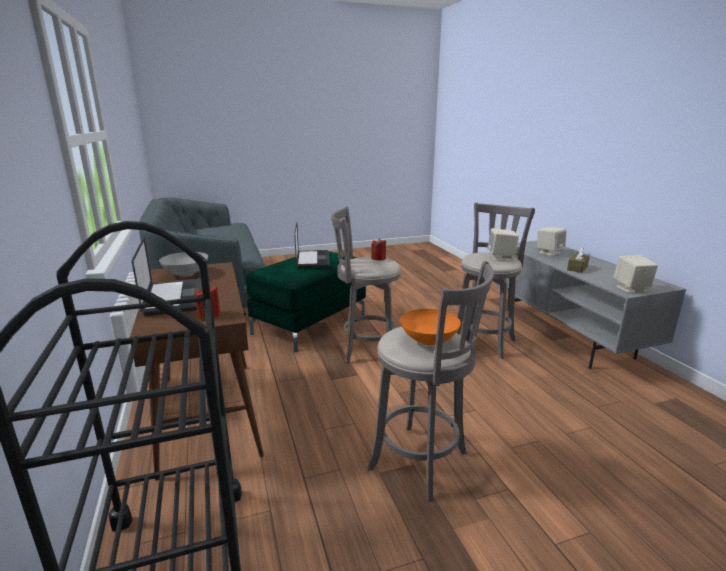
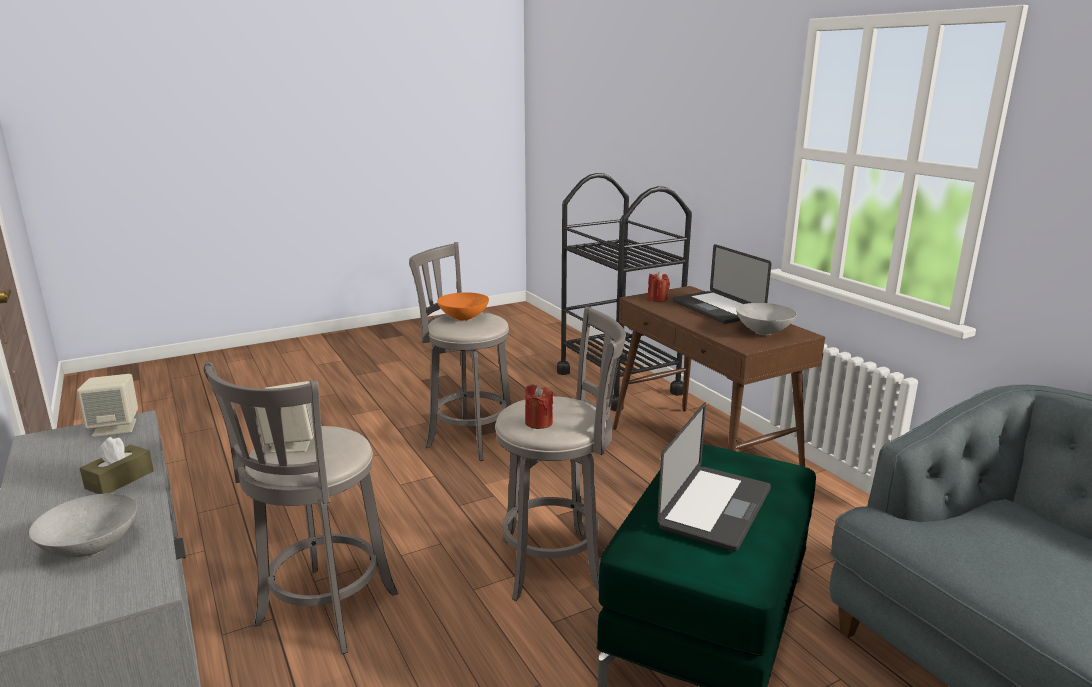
camera: 170 degrees right, 0 degrees up
laptop [294,222,330,268] -> laptop turned 135 degrees counterclockwise [657,403,771,552]
beige speaker [537,227,567,256] -> grey bowl [29,493,137,557]

